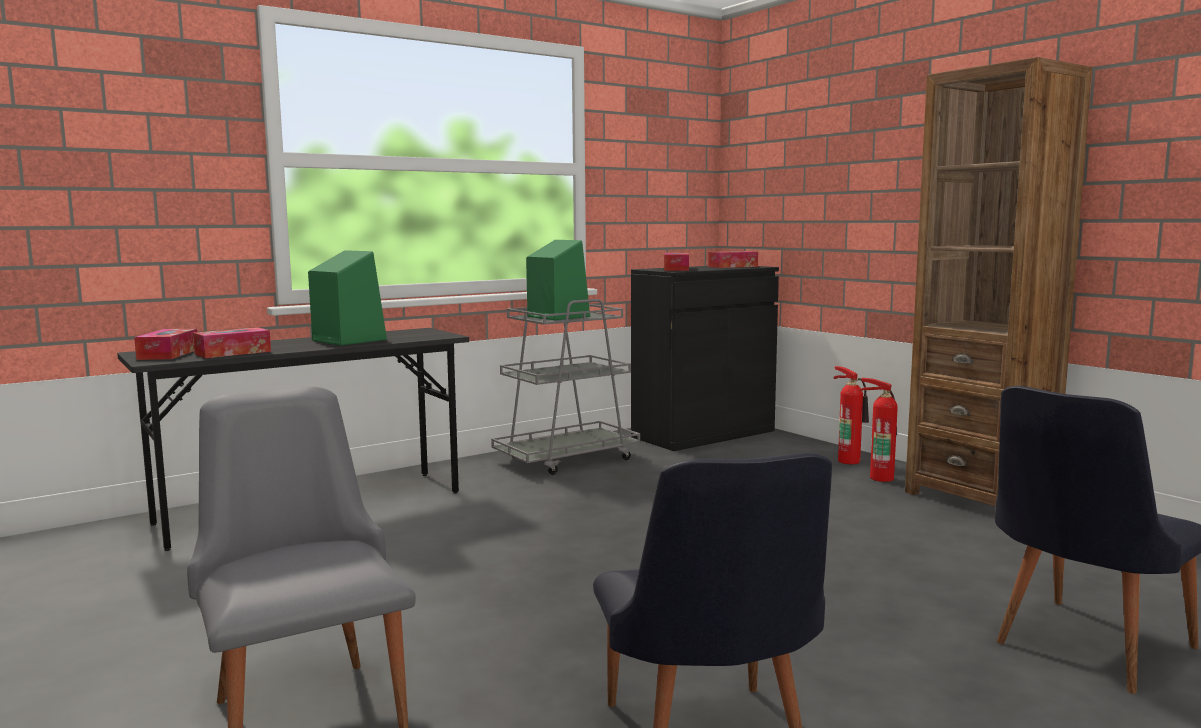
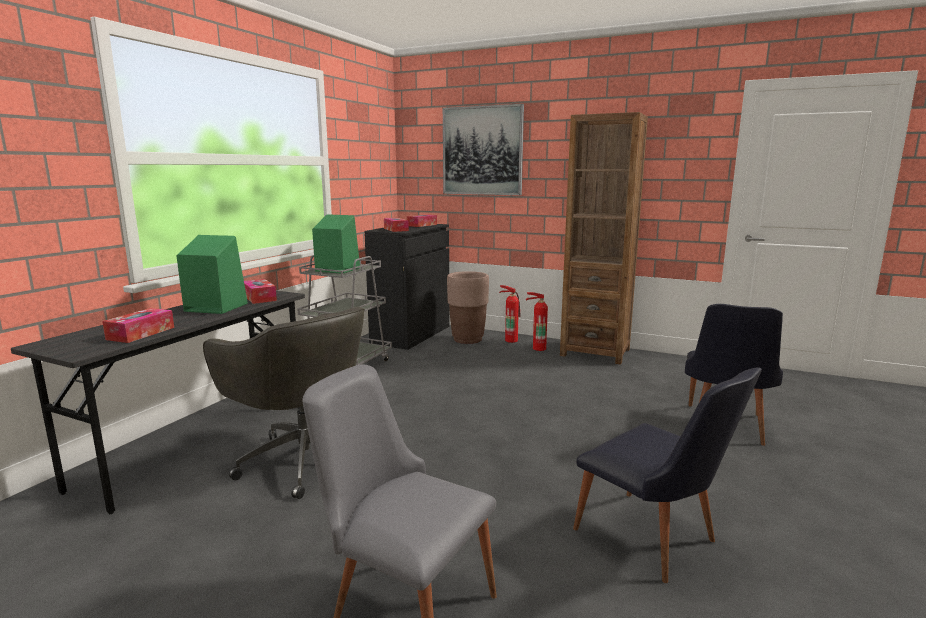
camera: 30 degrees left, 5 degrees up
tissue box [134,329,197,360] -> tissue box moved to [244,279,277,304]
none -> grey office chair [203,307,365,499]
none -> picture [443,104,524,195]
none -> brown planter [447,271,489,344]

